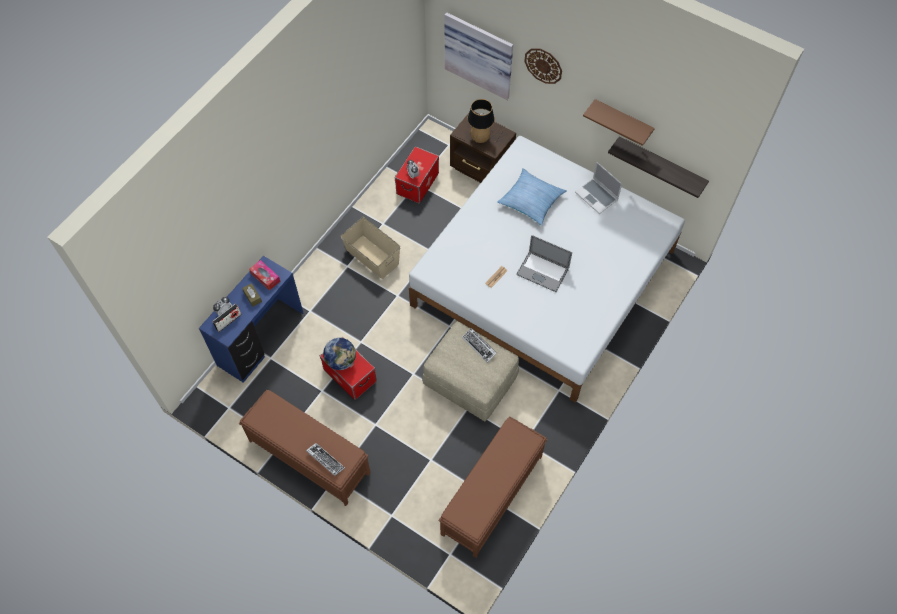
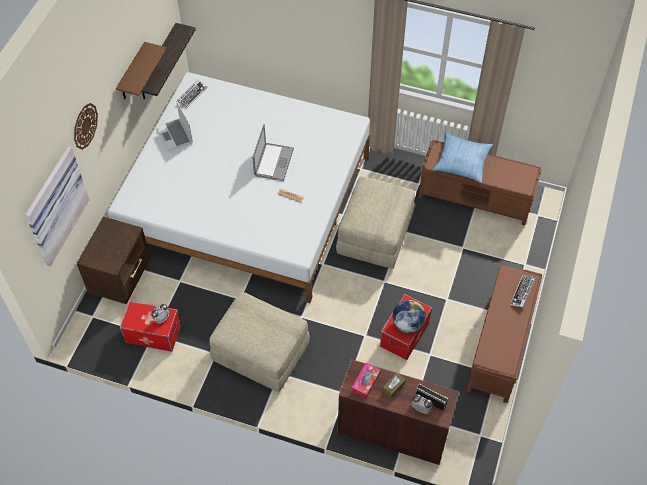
camera: 105 degrees left, 5 degrees down
blue desk [199,256,303,382] -> brown desk [338,359,459,465]
beige storage box [341,217,400,279] -> beige ottoman [209,292,310,392]
keyboard [462,328,497,363] -> keyboard moved to [177,79,207,109]
table lamp [467,99,495,143] -> none
pillow [497,168,567,226] -> pillow moved to [432,133,493,183]
laptop [575,162,622,214] -> laptop turned 120 degrees clockwise [156,101,193,151]

